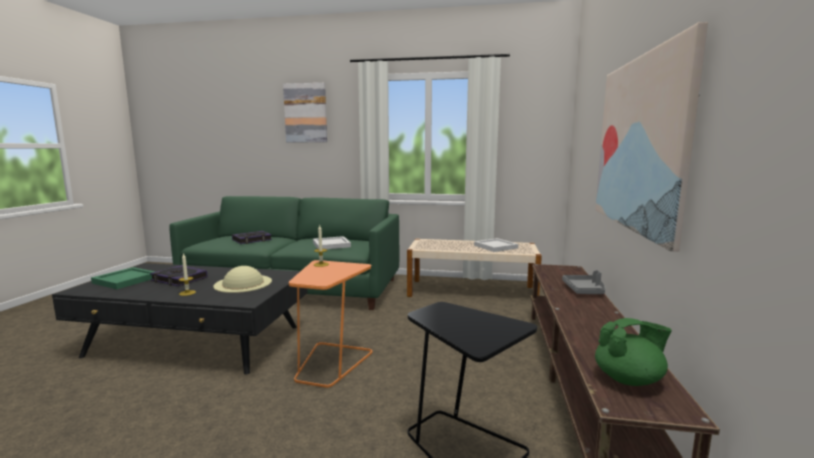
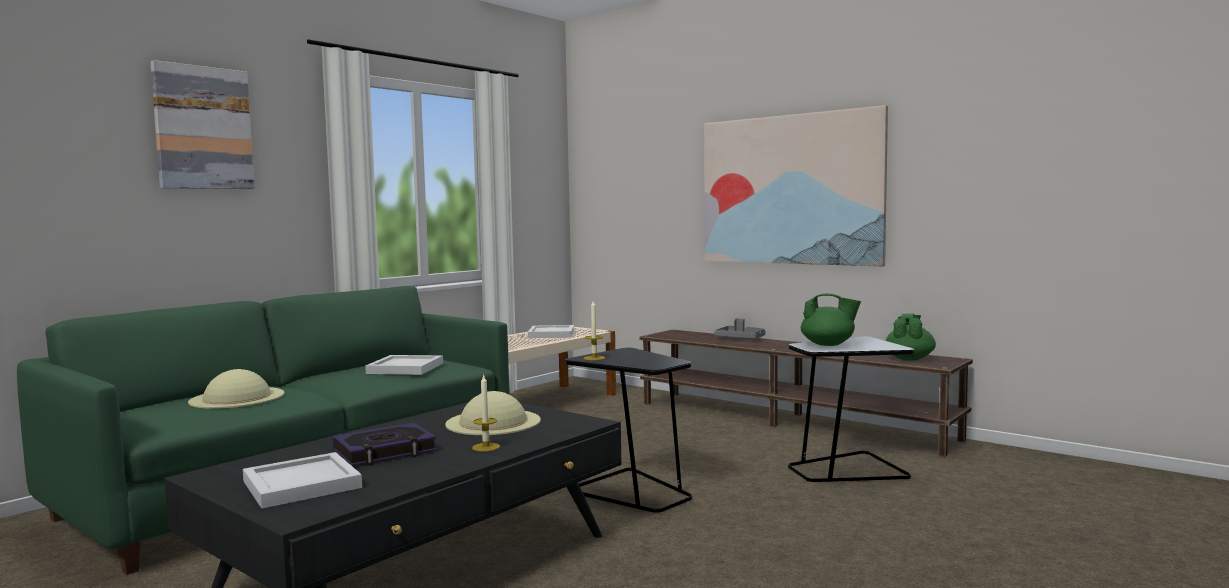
camera: 60 degrees left, 5 degrees down
green tray [91,267,155,289] -> white tray [243,452,362,508]
book [232,231,272,244] -> beige hat [188,369,284,409]
orange side table [289,260,372,388] -> black side table [565,348,692,513]
none -> green teapot [801,293,861,346]

